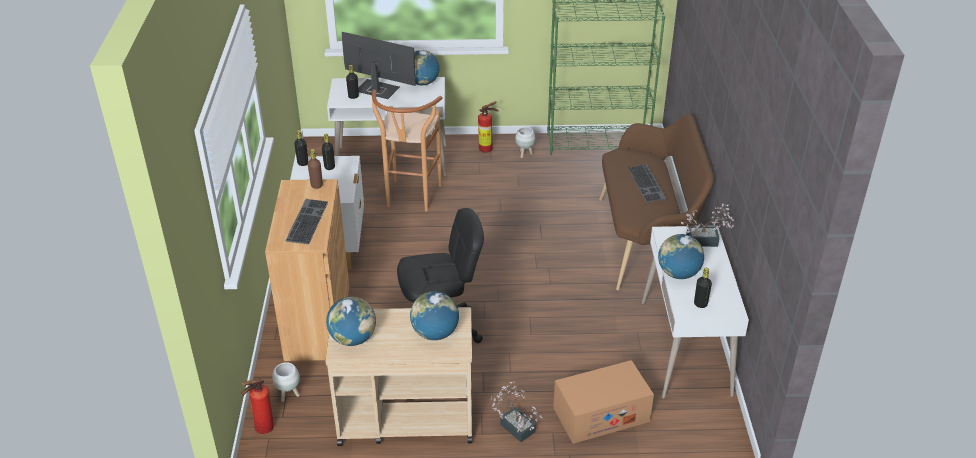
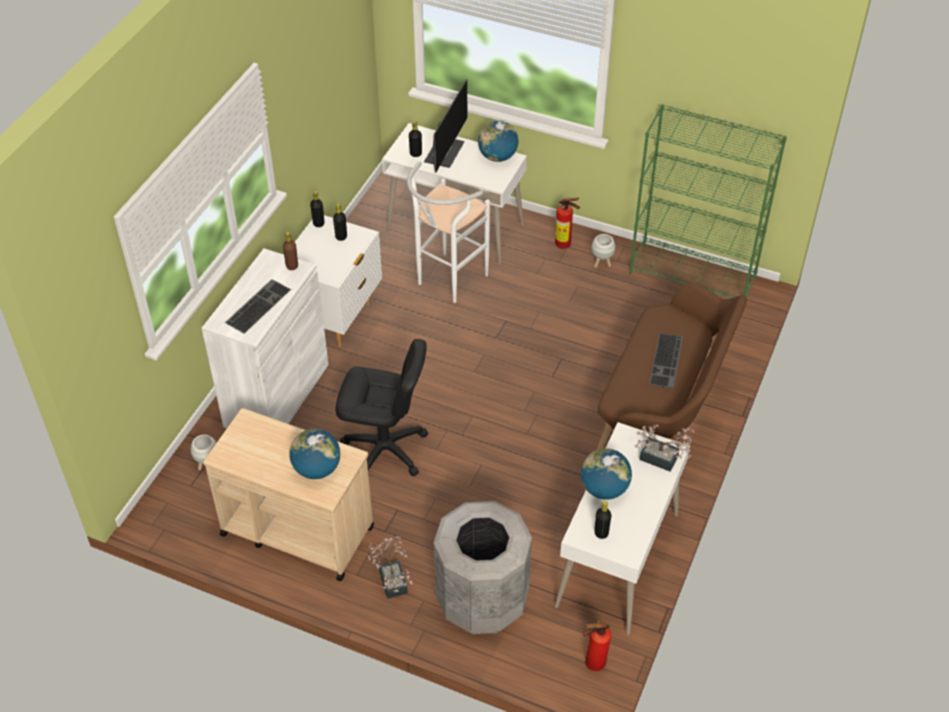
camera: 25 degrees right, 10 degrees up
fire extinguisher [241,379,274,434] -> fire extinguisher moved to [582,621,612,671]
brown cabinet [265,179,349,361] -> white cabinet [202,248,329,428]
globe [326,297,376,346] -> none
monitor [342,32,416,99] -> monitor turned 60 degrees clockwise [424,79,467,173]
brown stool [372,90,443,212] -> white stool [407,161,490,303]
cardboard box [553,360,654,444] -> grey trash can [434,501,532,634]

